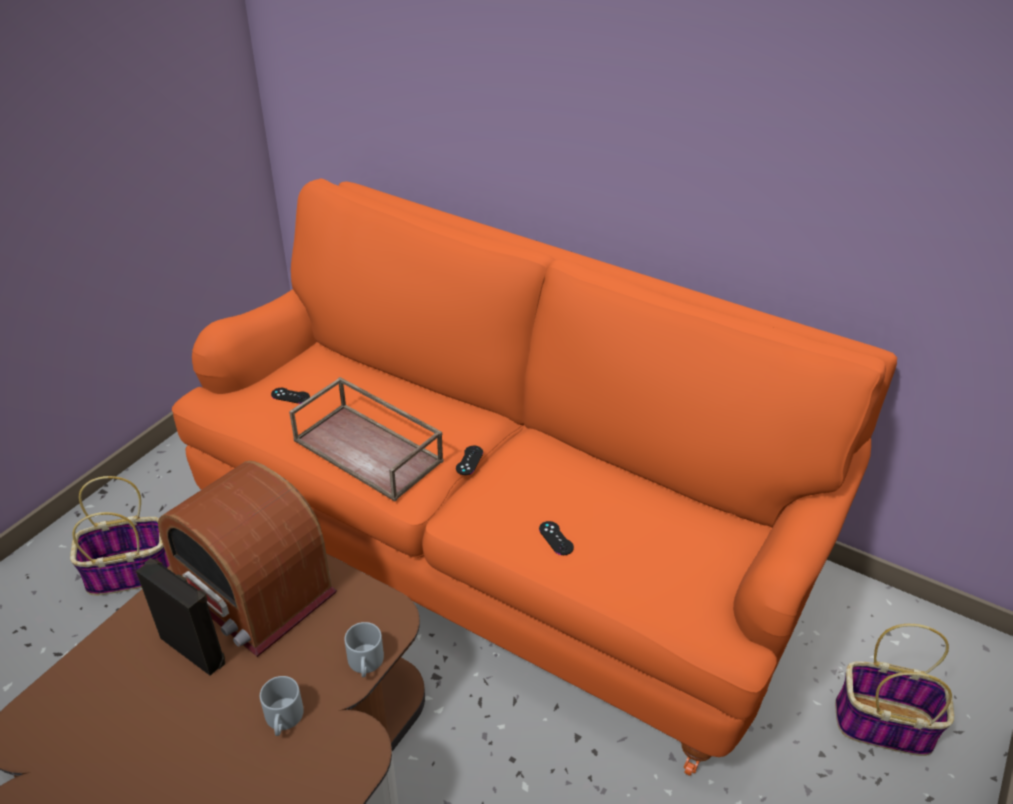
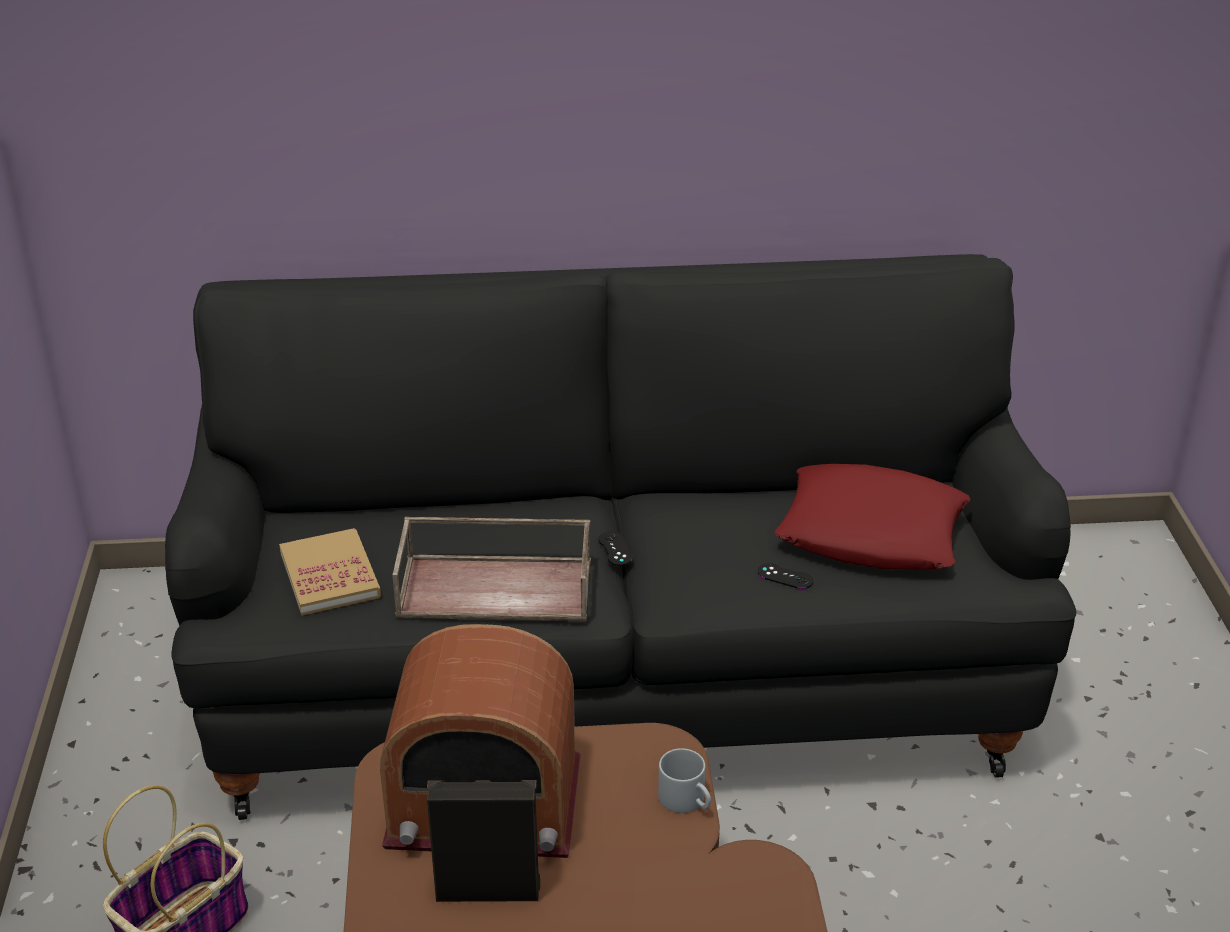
camera: 35 degrees left, 5 degrees down
orange sofa [172,179,897,776] -> black sofa [165,254,1076,820]
grey mug [260,676,304,736] -> none
black game controller [271,388,310,404] -> book [279,528,381,616]
basket [835,624,954,756] -> none
none -> red pillow [775,464,971,570]

